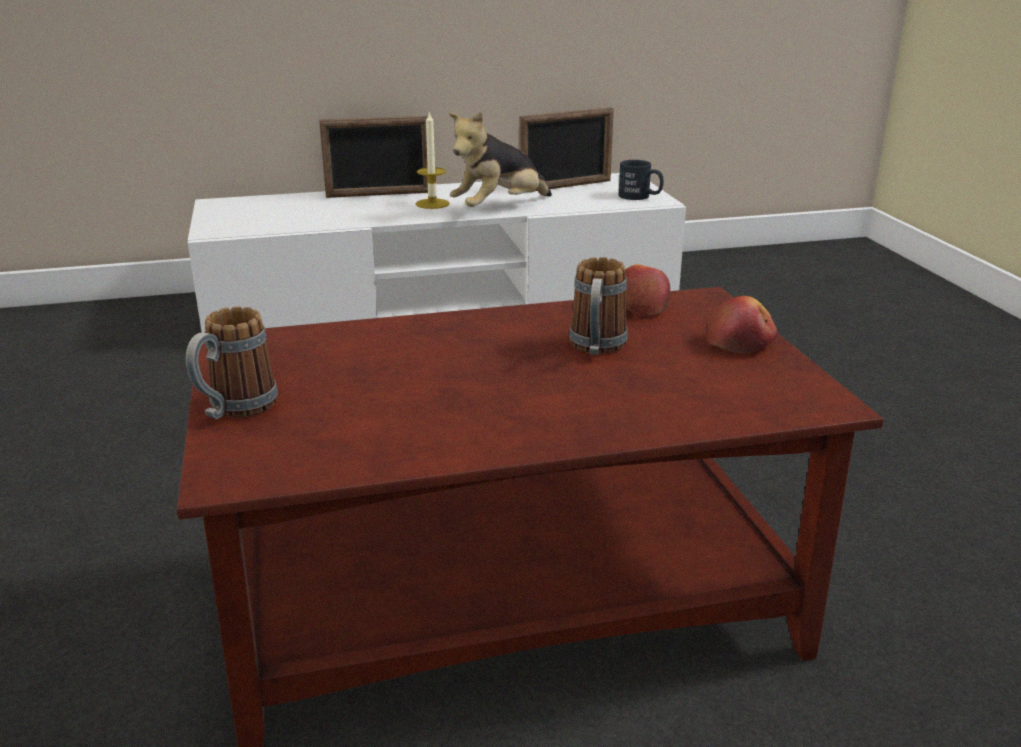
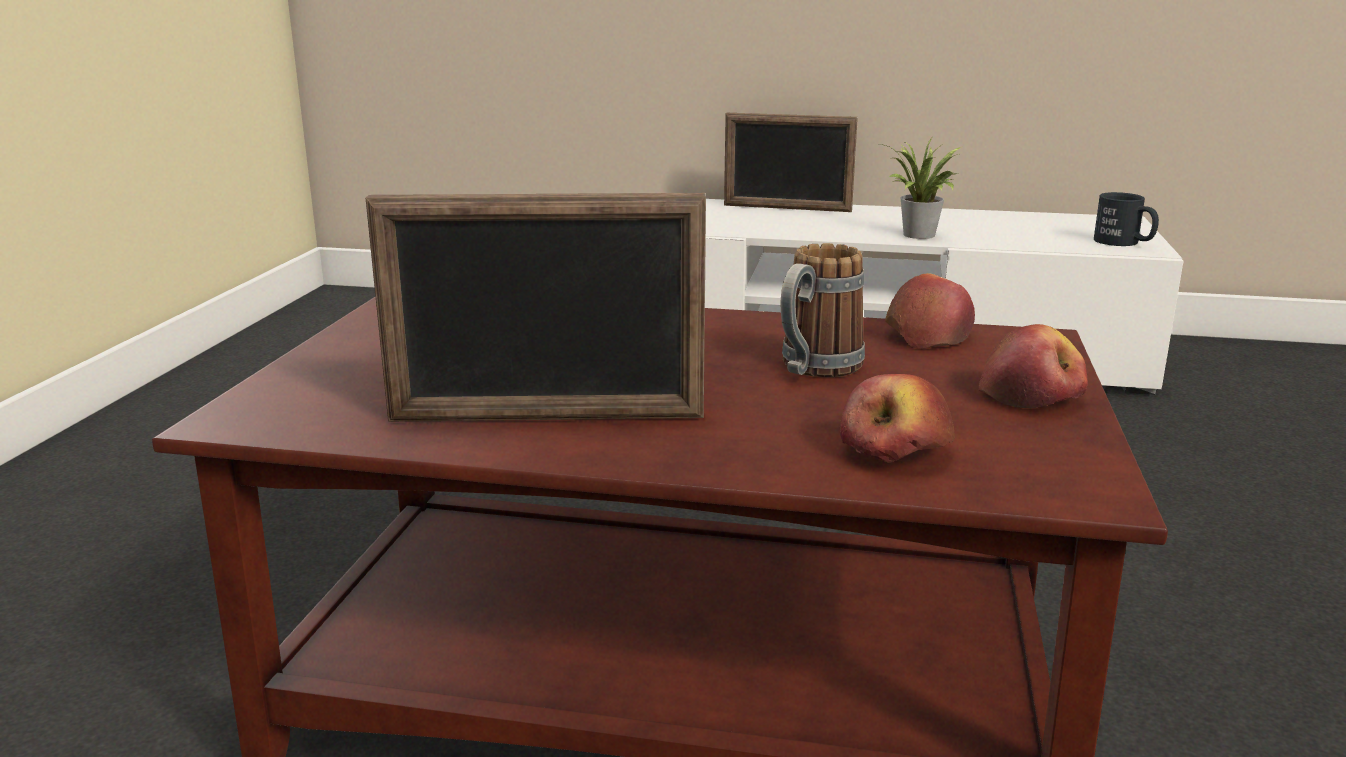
camera: 25 degrees right, 5 degrees down
mug [186,306,278,419] -> none
candle [416,113,450,209] -> none
plush toy [449,111,552,207] -> potted plant [880,138,961,239]
picture frame [519,107,614,193] -> picture frame moved to [366,193,706,422]
none -> apple [840,374,955,463]

